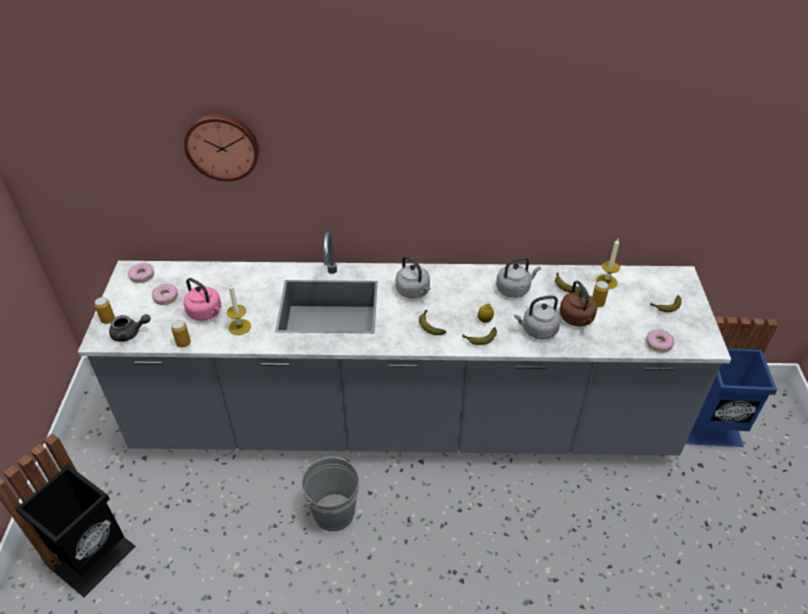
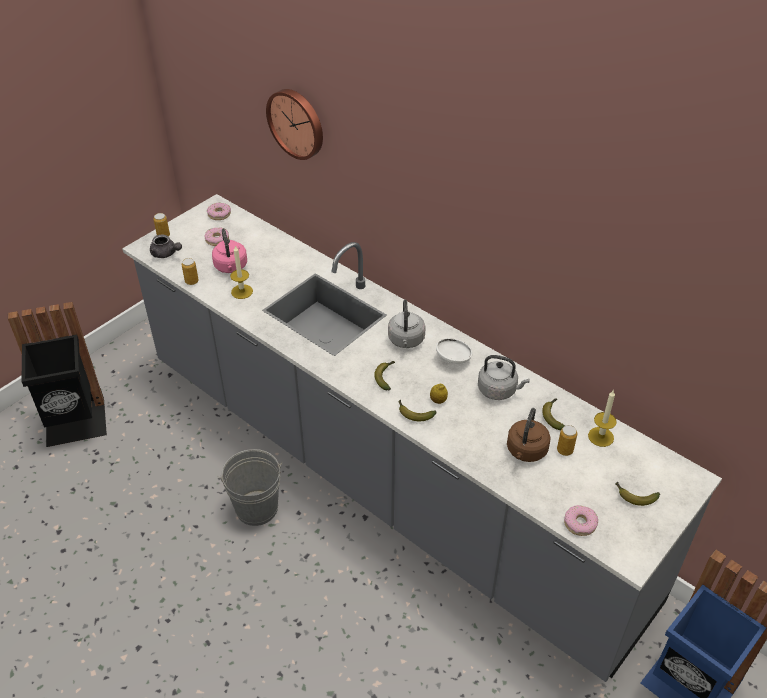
camera: 40 degrees right, 0 degrees up
grey kettle [514,295,561,340] -> none
none -> white bowl [436,338,473,364]

